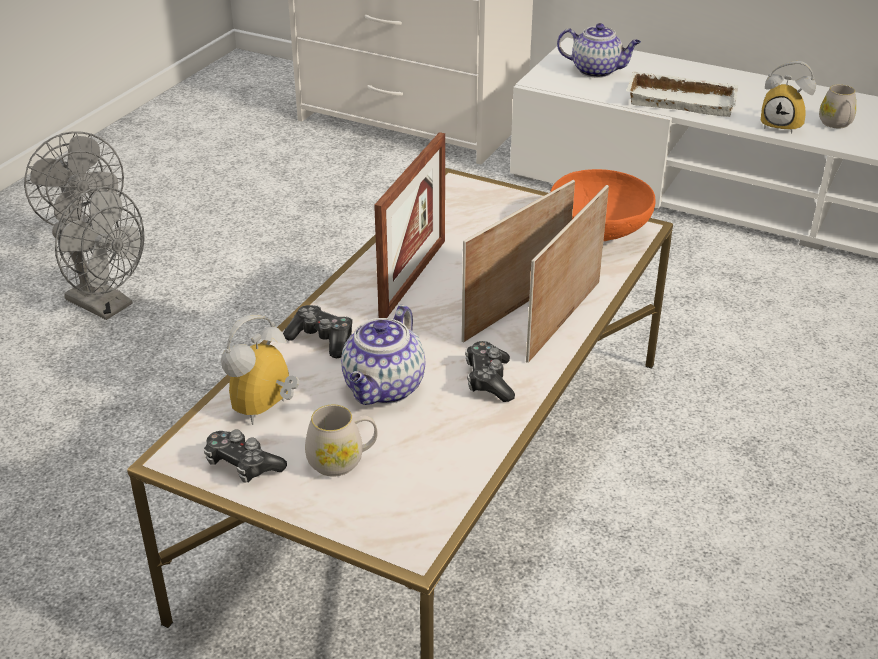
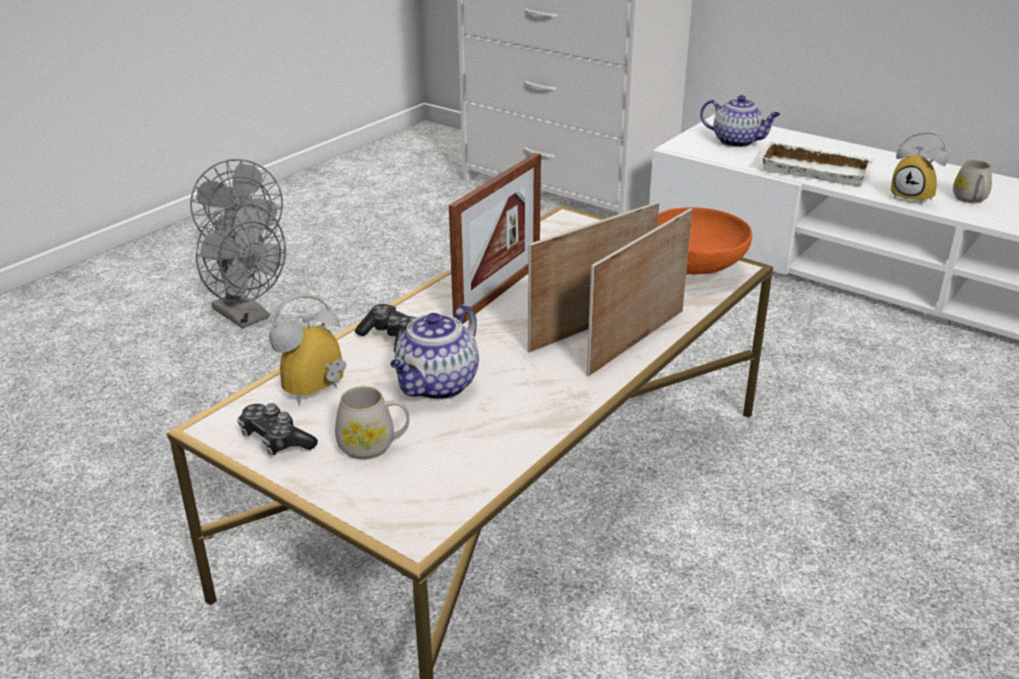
camera: 10 degrees right, 5 degrees down
game controller [465,341,515,402] -> none

